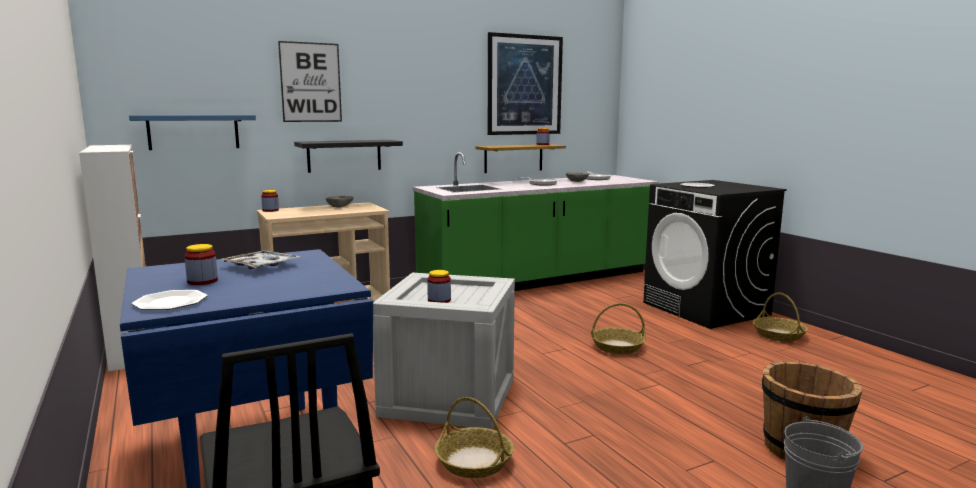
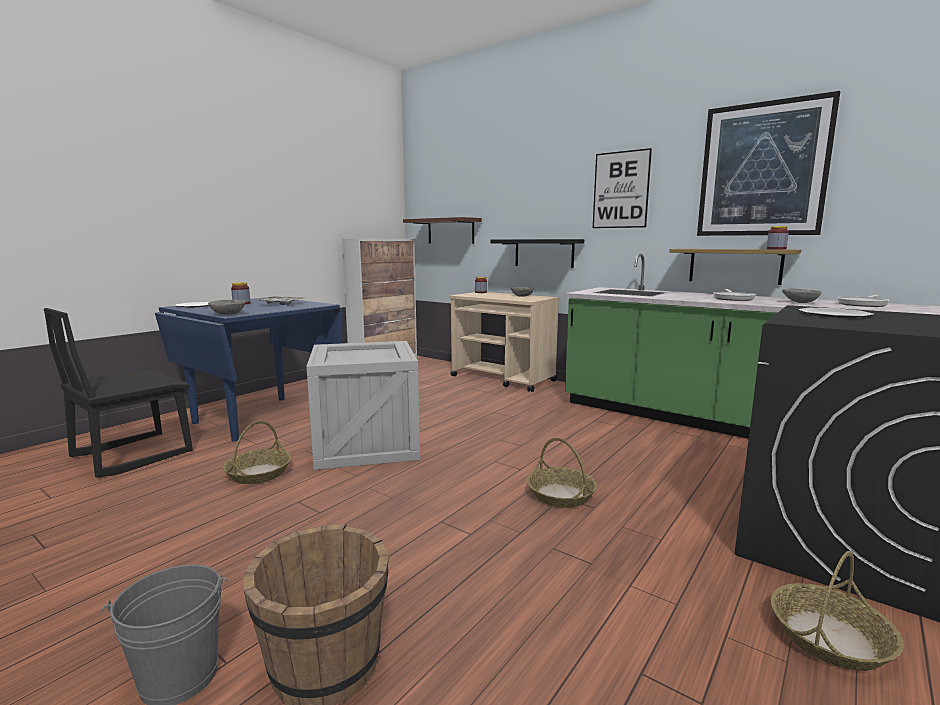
camera: 65 degrees right, 0 degrees up
blue shelf [129,115,256,150] -> brown shelf [403,217,482,244]
picture [278,41,342,122] -> picture moved to [593,148,652,228]
jar [427,270,451,303] -> none
none -> grey bowl [208,299,245,315]

